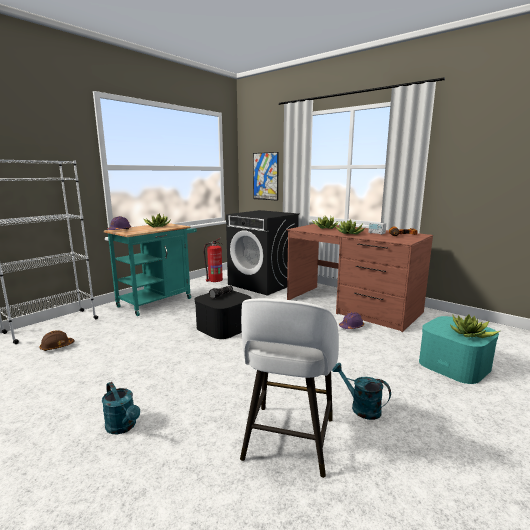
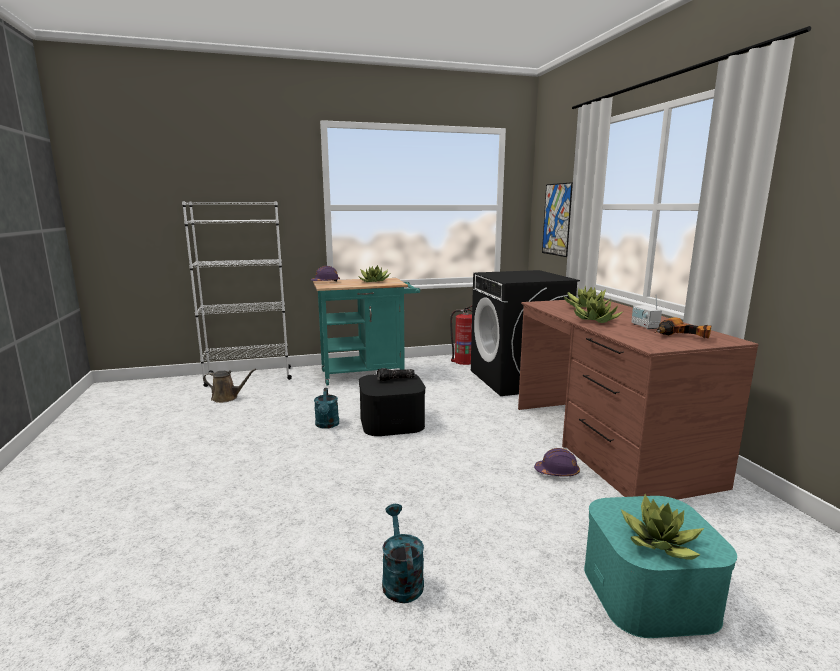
camera: 35 degrees right, 0 degrees up
brown hard hat [40,330,74,351] -> brown watering can [203,369,256,403]
turquoise watering can [102,382,140,434] -> turquoise watering can moved to [314,388,339,429]
white stool [240,298,339,478] -> none

